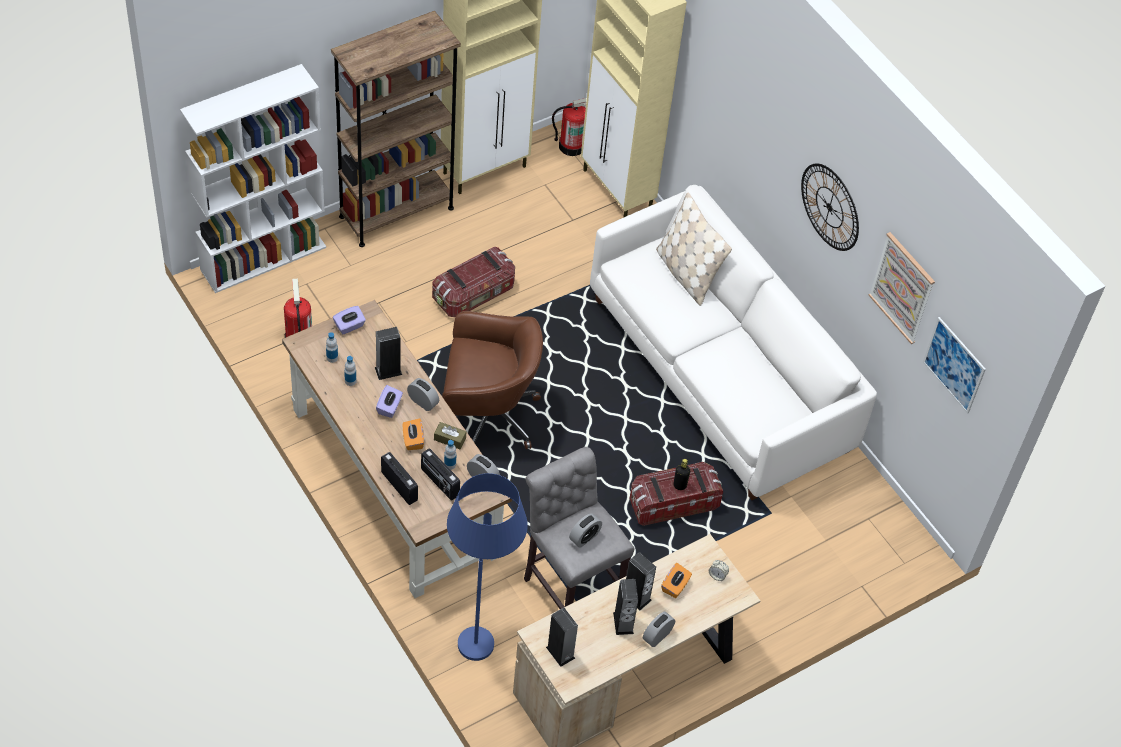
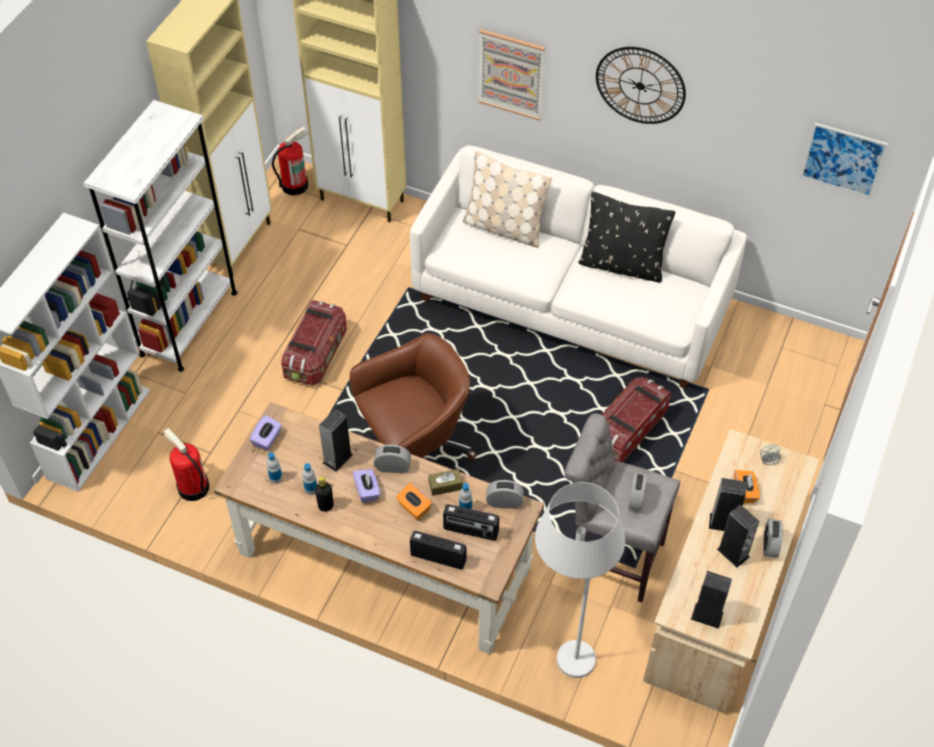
camera: 30 degrees left, 0 degrees up
brown bookcase [331,11,461,247] -> white bookcase [83,100,238,372]
blue floor lamp [447,473,528,661] -> white floor lamp [535,482,625,678]
black bottle [674,459,690,490] -> black bottle moved to [315,476,334,512]
picture [869,232,935,344] -> picture moved to [478,29,545,121]
none -> black pillow [578,192,675,283]

